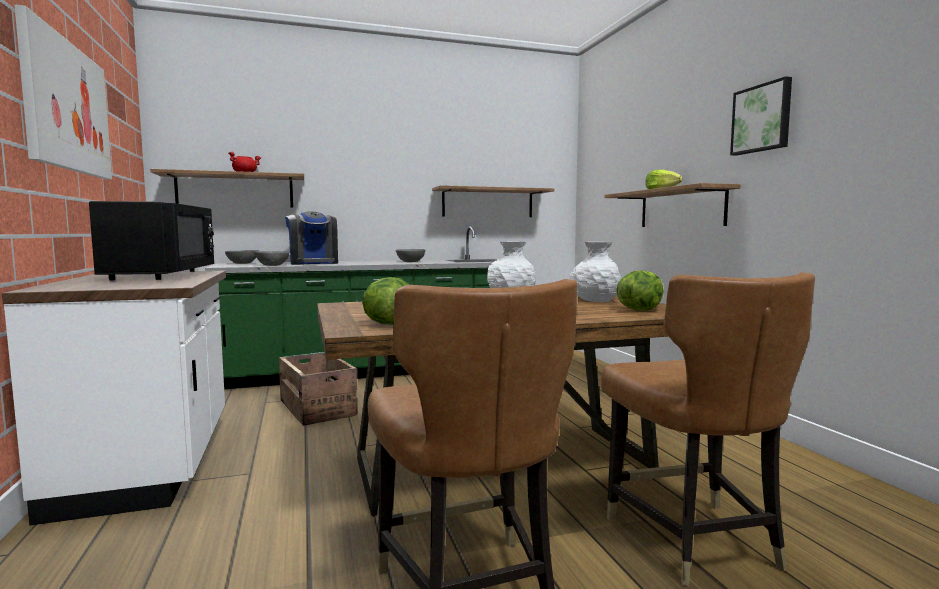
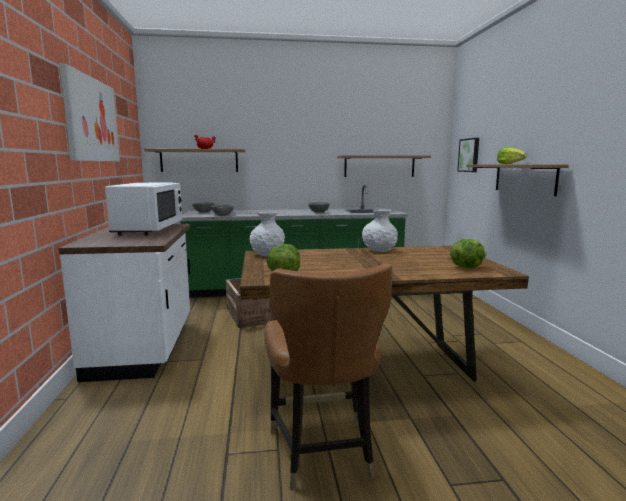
camera: 10 degrees right, 5 degrees up
black microwave [89,201,214,281] -> white microwave [105,183,182,235]
coffee machine [285,211,338,265] -> none
white vase [569,242,622,302] -> white vase moved to [250,212,285,257]
brown chair [601,272,815,586] -> none
picture [730,76,792,156] -> picture moved to [457,138,479,172]

